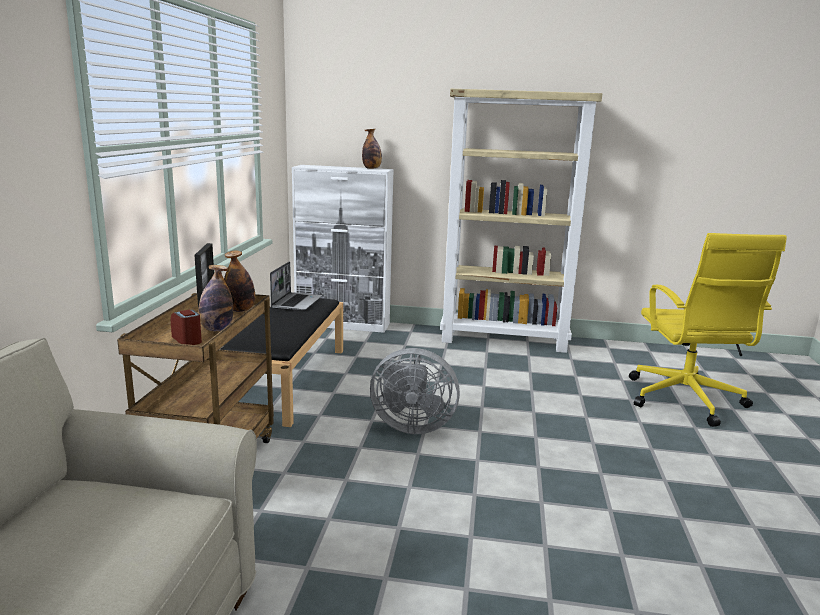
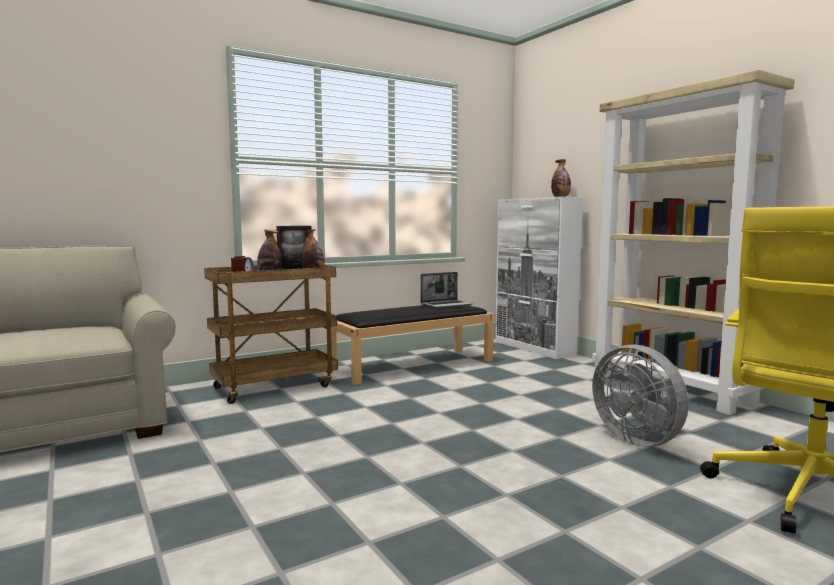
camera: 50 degrees right, 10 degrees down
grey fan [370,348,460,434] -> grey fan moved to [592,345,688,447]

